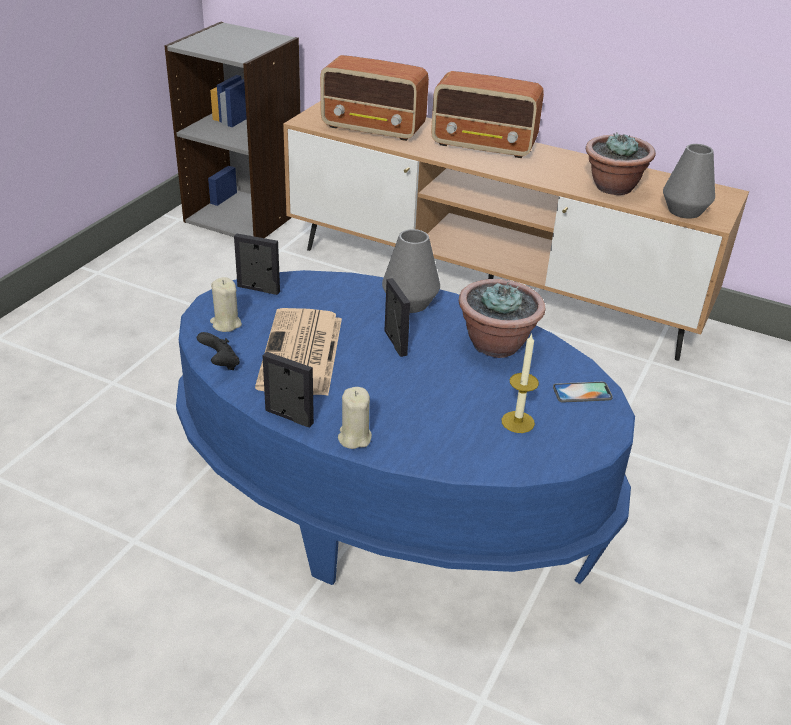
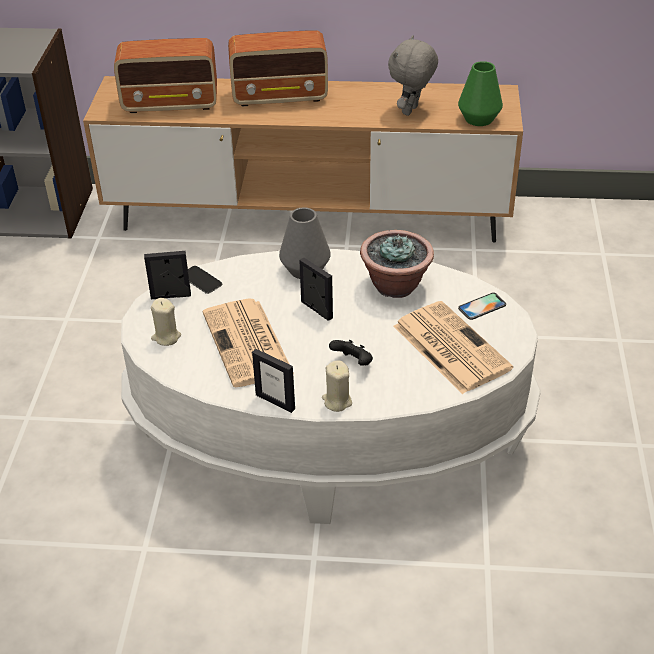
camera: 20 degrees left, 5 degrees up
blue coffee table [176,270,635,585] -> white coffee table [121,249,541,524]
black game controller [197,332,240,370] -> black game controller moved to [329,340,373,366]
picture frame [263,352,314,427] -> picture frame turned 150 degrees counterclockwise [252,349,295,413]
candle [502,333,539,433] -> newspaper [394,301,513,394]
potted plant [586,132,656,195] -> grey plush toy [388,35,438,116]
grey vase [663,144,715,219] -> green vase [458,61,503,126]
none -> phone [188,266,222,294]

